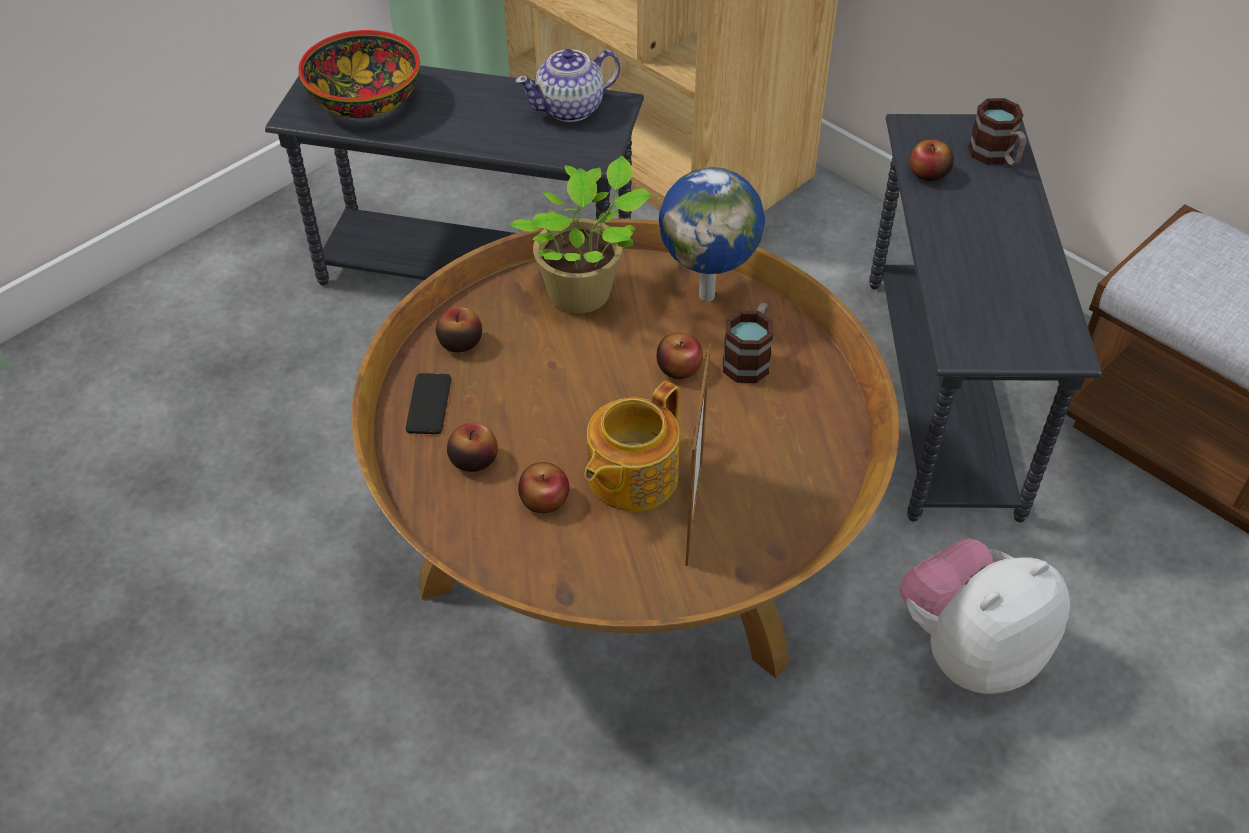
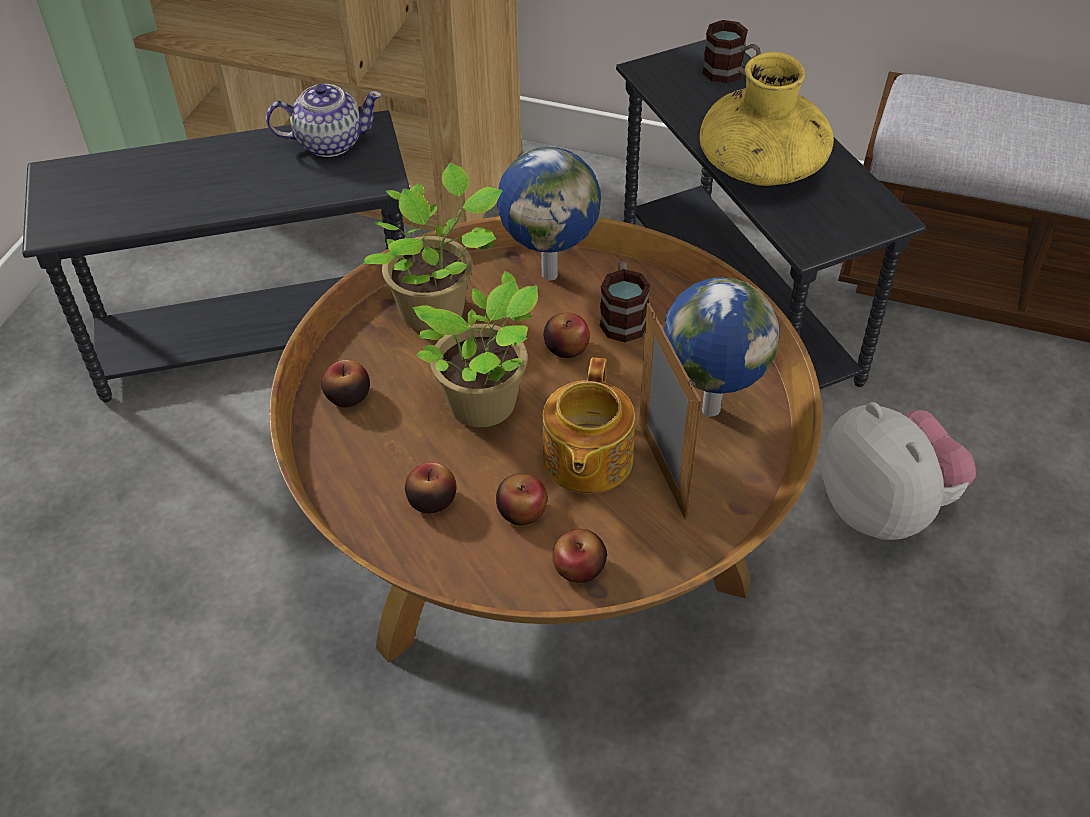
camera: 25 degrees left, 0 degrees up
bowl [298,30,420,118] -> none
phone [406,373,451,434] -> none
teapot [515,49,620,122] -> teapot turned 135 degrees counterclockwise [266,84,382,157]
plush toy [899,538,1070,694] -> plush toy turned 120 degrees clockwise [821,402,976,540]
apple [910,139,954,181] -> apple moved to [552,529,607,583]
none -> potted plant [412,271,538,427]
none -> globe [664,277,780,417]
none -> yellow vase [700,52,834,186]

